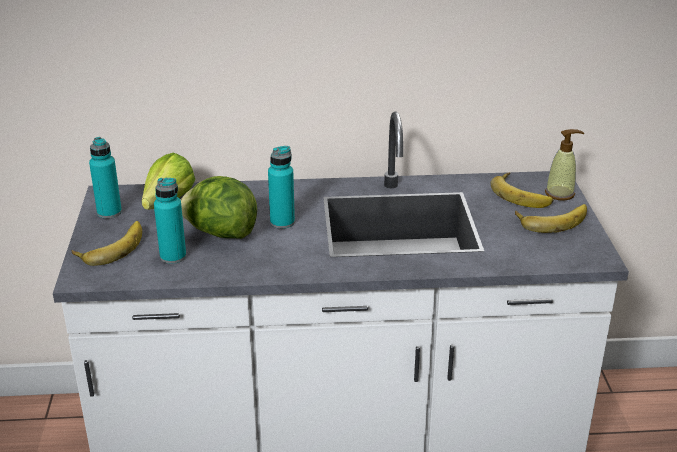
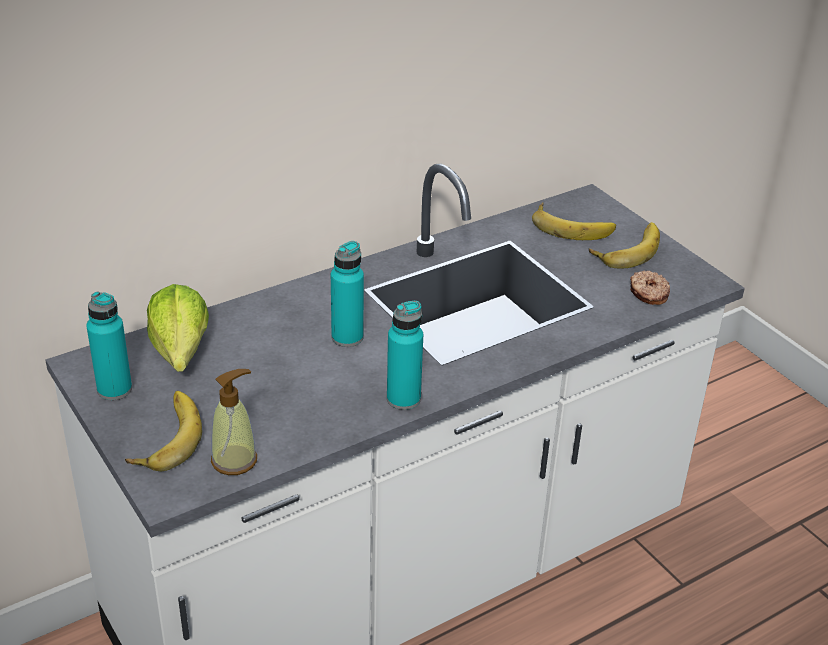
camera: 30 degrees left, 5 degrees up
turquoise bottle [154,178,186,264] -> turquoise bottle moved to [387,301,423,410]
lettuce [181,176,257,239] -> none
soap dispenser [545,129,584,200] -> soap dispenser moved to [211,369,257,475]
none -> donut [630,271,670,305]

